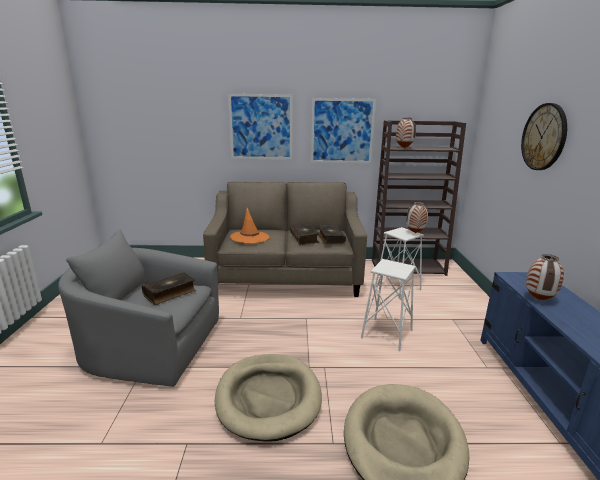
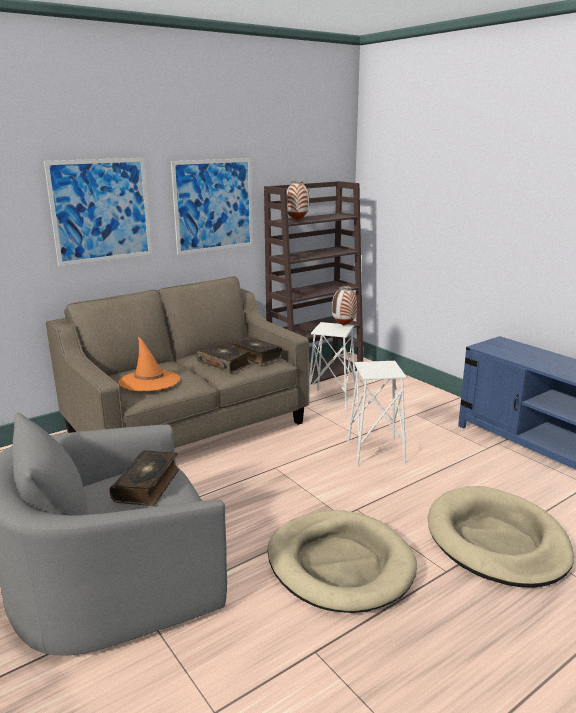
camera: 35 degrees left, 0 degrees up
wall clock [521,103,567,170] -> none
vase [526,254,564,300] -> none

